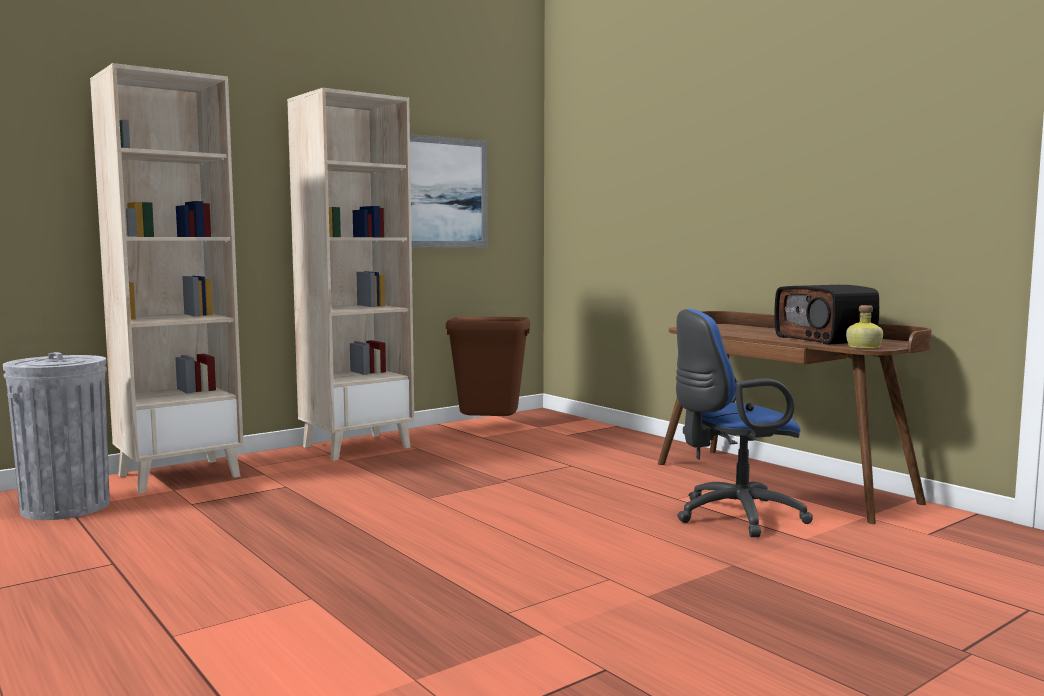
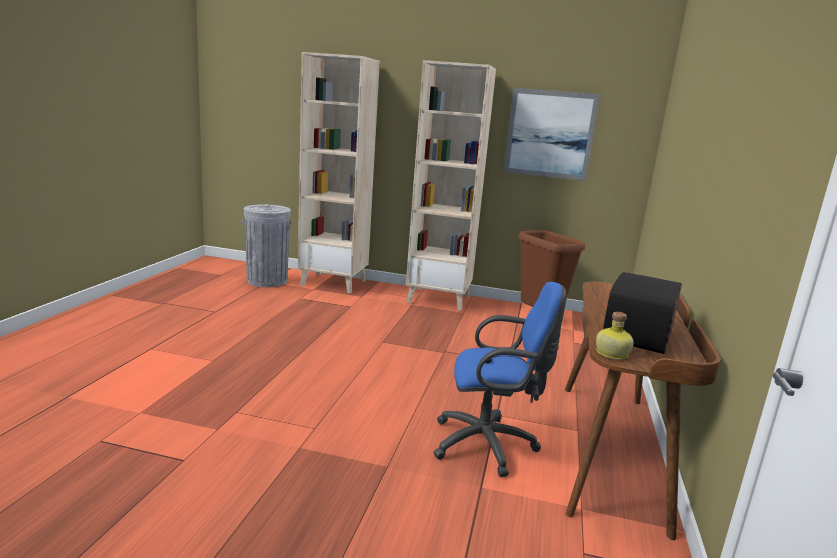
camera: 50 degrees right, 10 degrees up
blue office chair [676,309,813,537] -> blue office chair turned 150 degrees clockwise [433,282,566,477]

